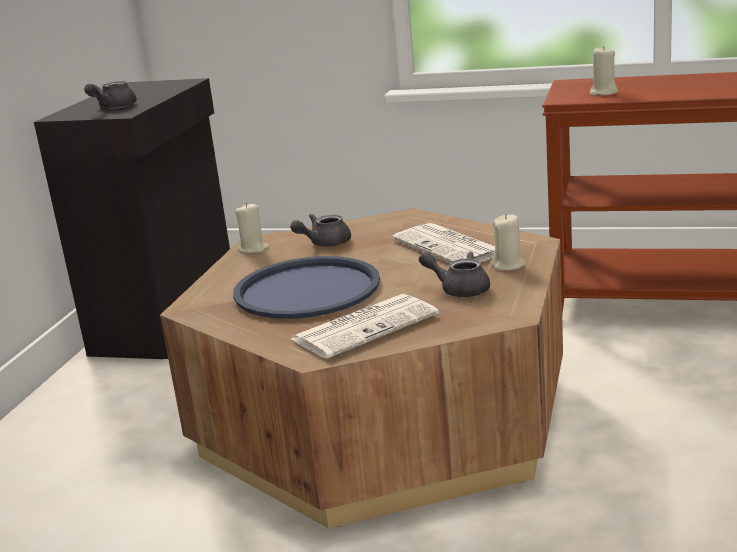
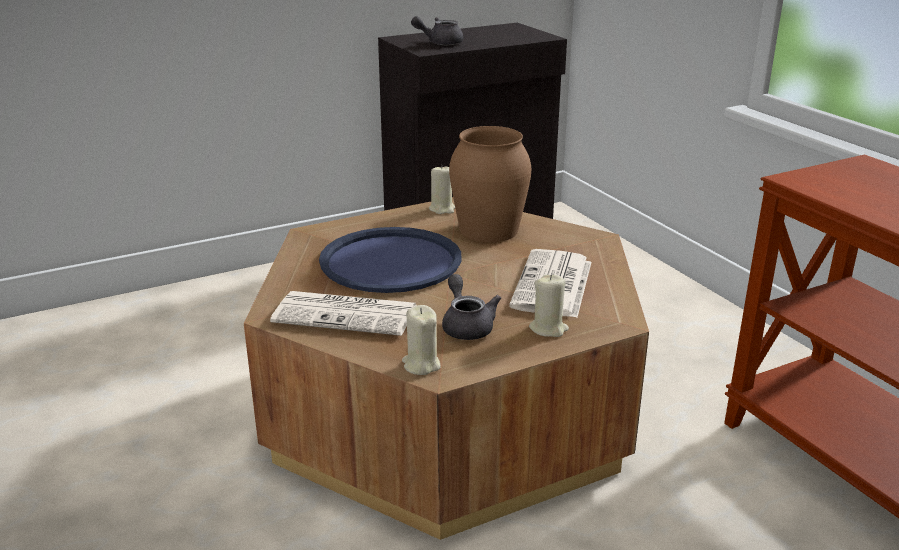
camera: 45 degrees right, 5 degrees up
grey teapot [290,214,351,247] -> brown vase [449,126,531,242]
beige candle [590,46,618,96] -> beige candle moved to [402,305,441,375]

